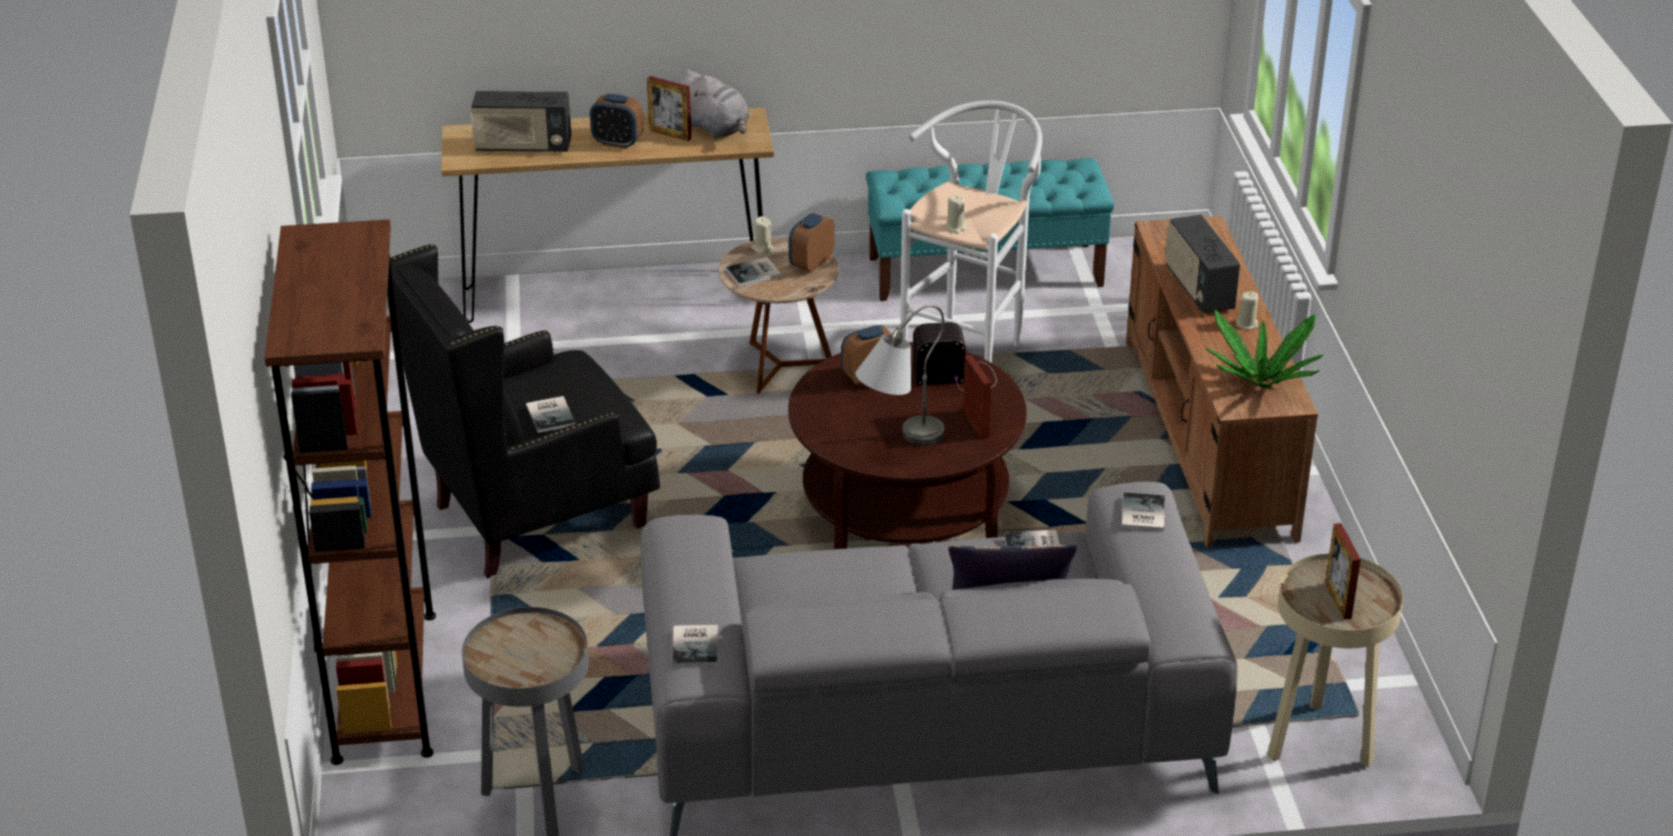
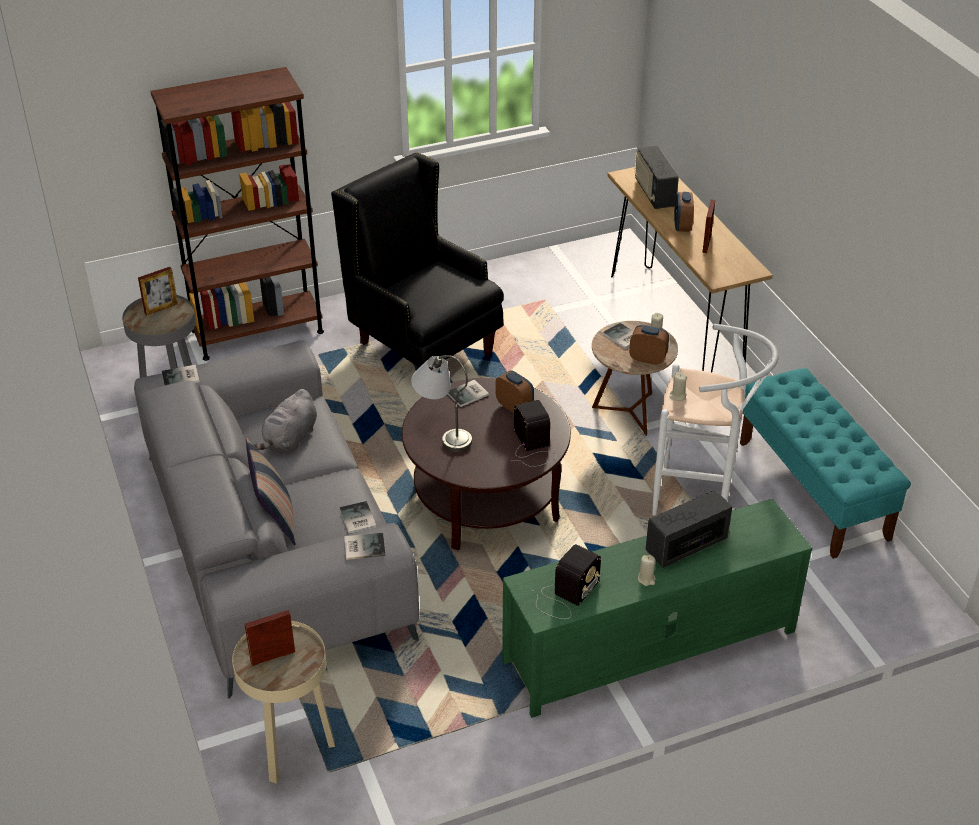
camera: 75 degrees right, 5 degrees up
book [526,396,575,433] -> book moved to [448,380,489,407]
grey plush toy [678,69,750,139] -> grey plush toy moved to [253,389,317,450]
picture frame [963,355,991,439] -> picture frame moved to [138,267,178,315]
brown tv stand [1126,216,1318,548] -> green tv stand [502,499,812,718]
potted plant [1206,310,1324,388] -> radio [531,544,601,619]

